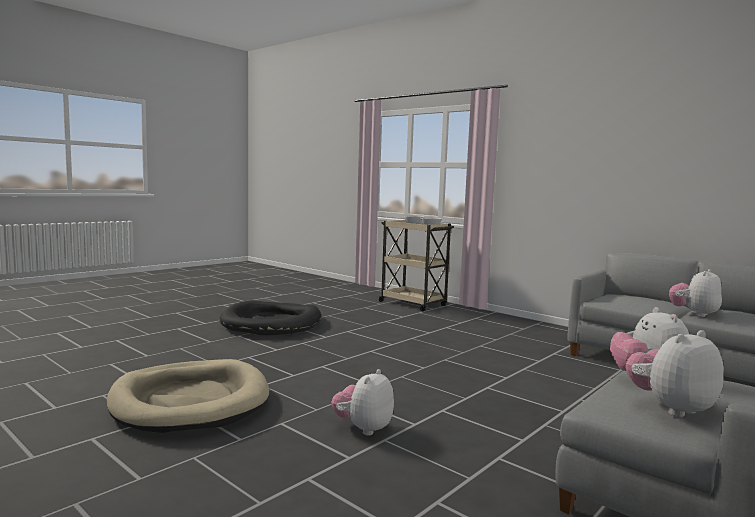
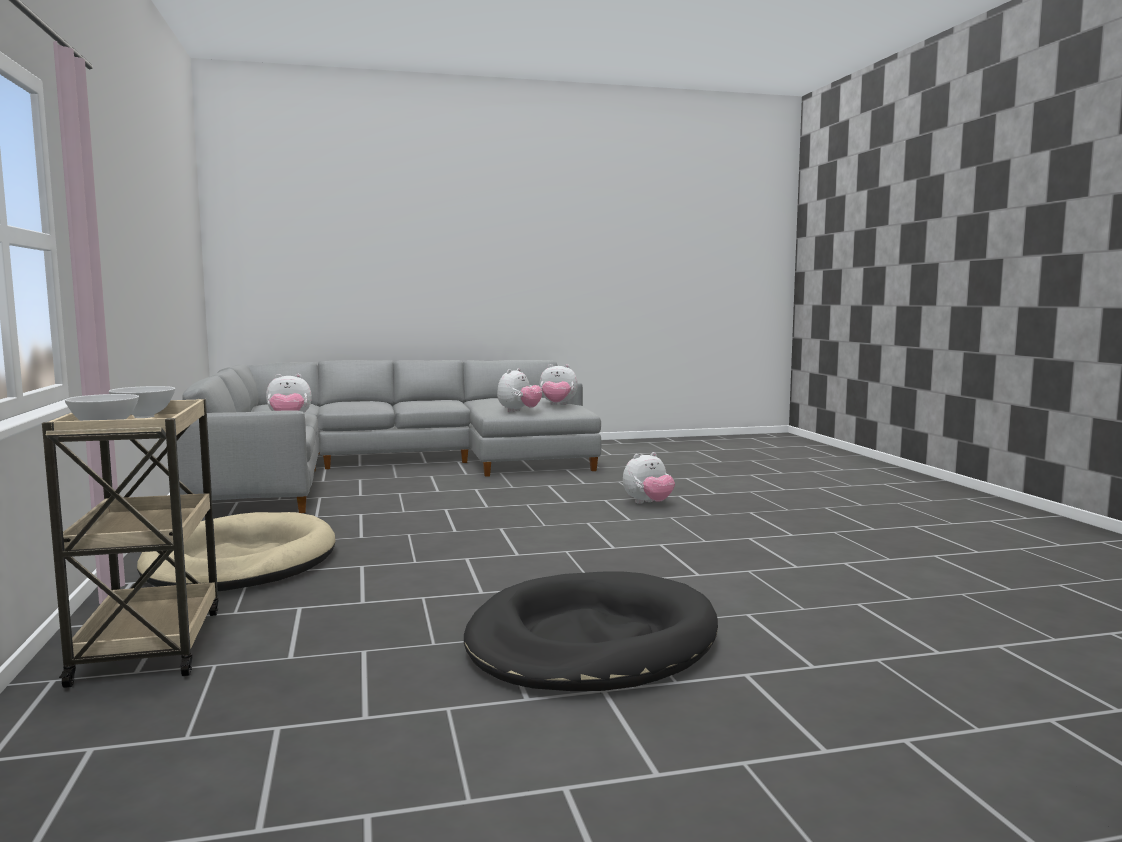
camera: 145 degrees left, 0 degrees up
beige dog bed [107,359,269,433] -> beige dog bed moved to [137,512,336,591]

